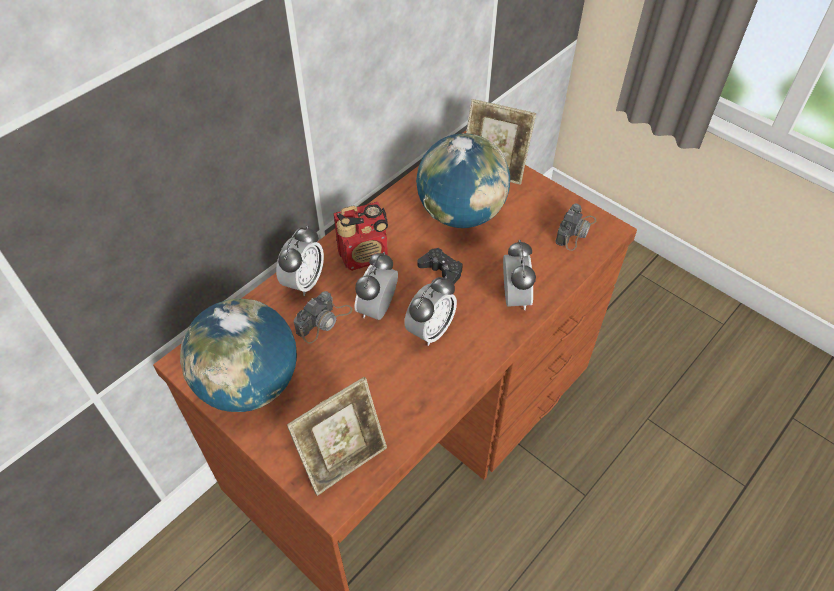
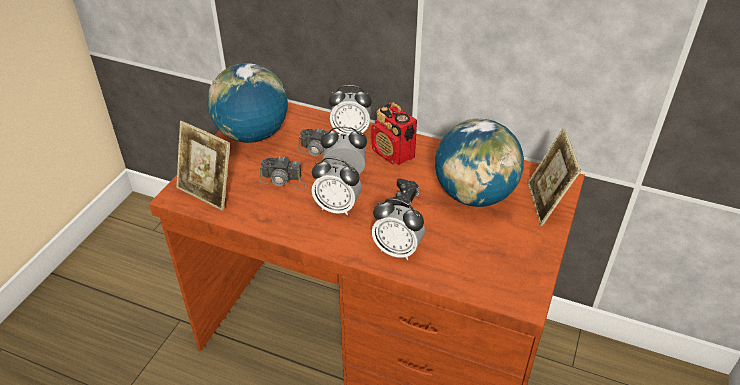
camera: 70 degrees right, 10 degrees down
alarm clock [503,240,536,310] -> alarm clock turned 45 degrees clockwise [372,199,425,260]
camera [555,203,596,251] -> camera moved to [259,156,307,191]

